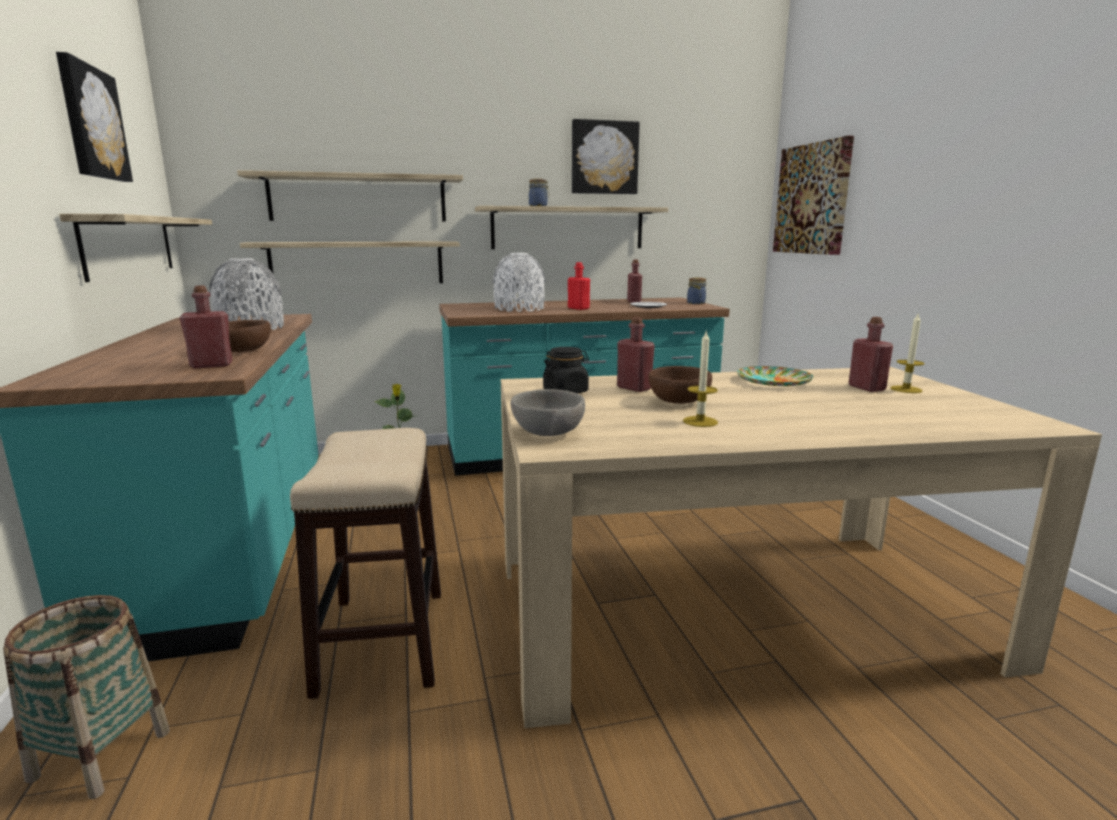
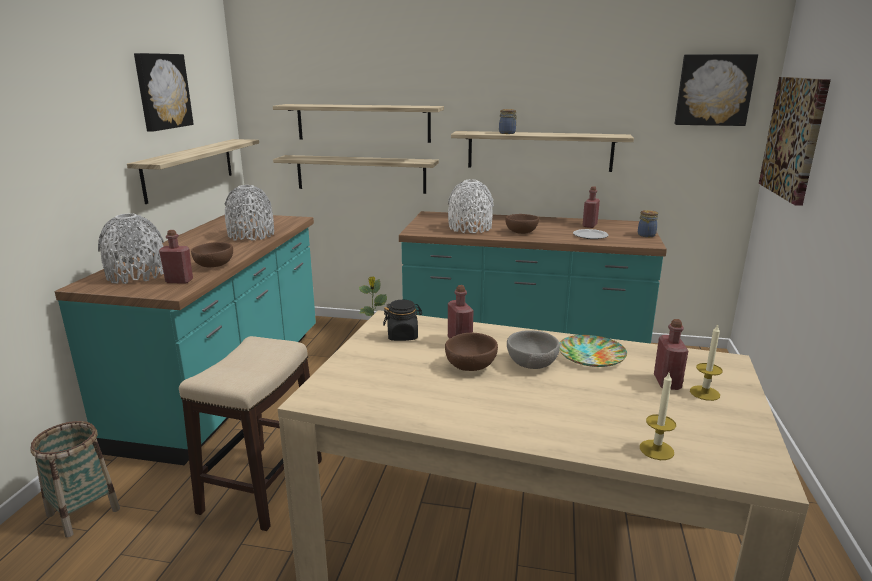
camera: 25 degrees right, 5 degrees up
grey bowl [510,389,585,436] -> grey bowl moved to [507,330,560,369]
red bottle [568,262,590,310] -> brown bowl [505,214,539,234]
picture [572,119,640,194] -> picture moved to [675,54,758,126]
candle [683,330,718,427] -> candle moved to [640,373,676,460]
none -> grey vase [98,213,164,284]

